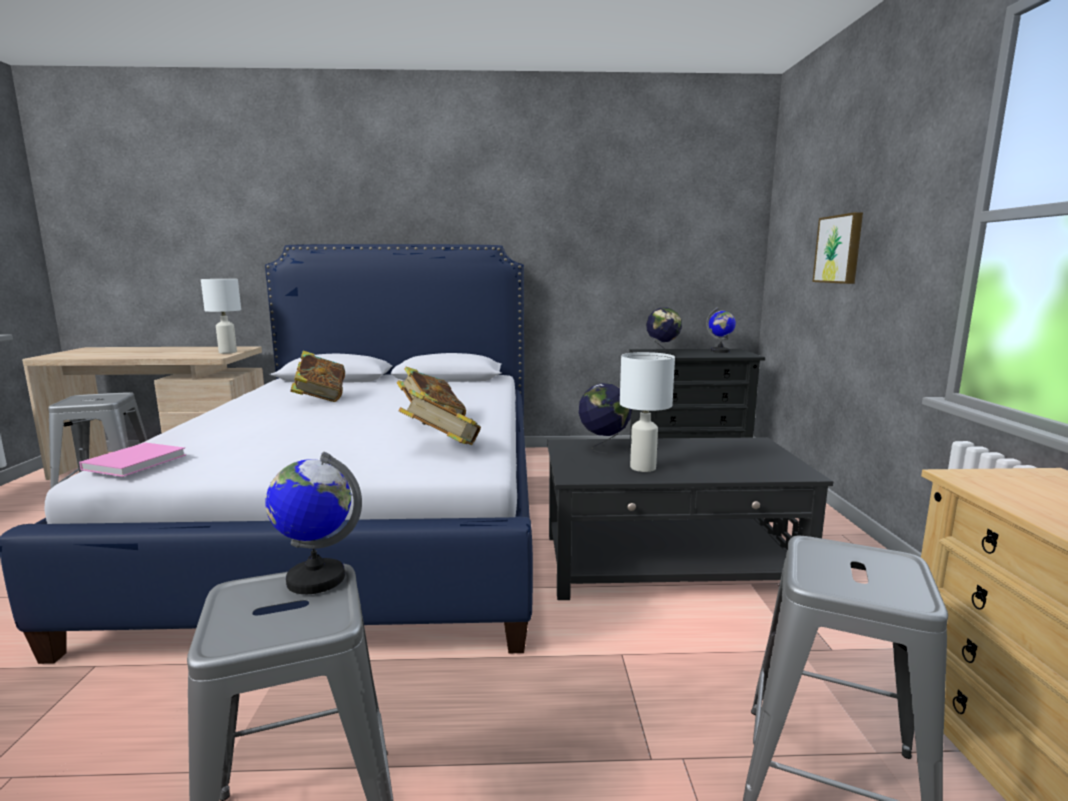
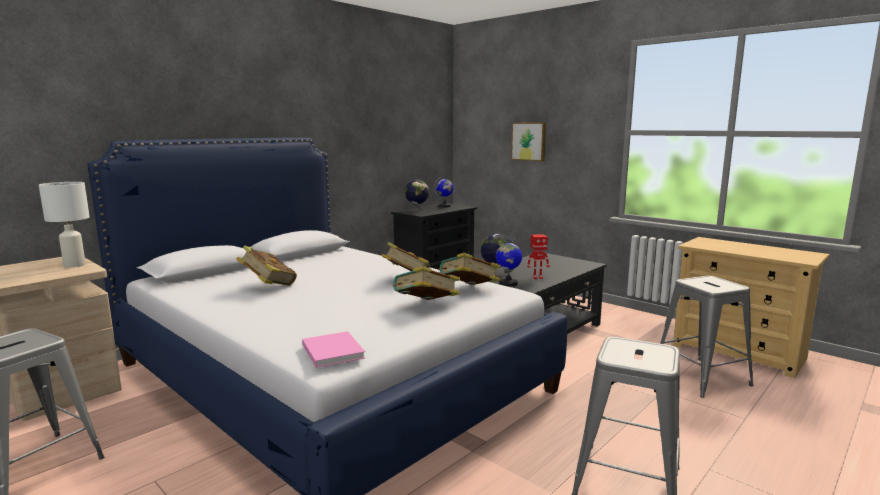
camera: 45 degrees left, 0 degrees up
globe [265,452,362,594] -> globe moved to [496,239,522,287]
white table lamp [620,352,675,472] -> toy robot [527,234,550,279]
none -> book [393,266,460,300]

